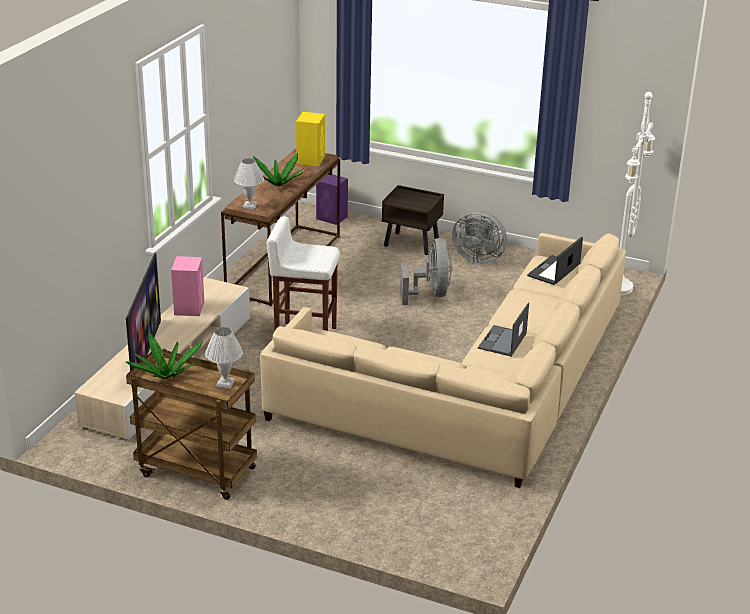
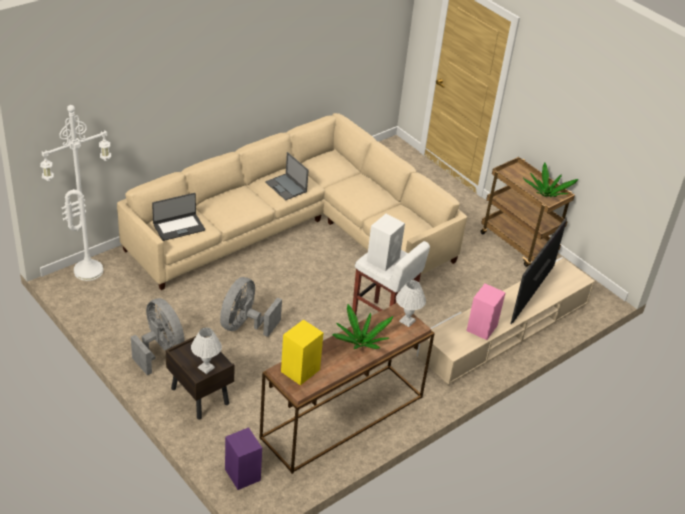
camera: 155 degrees left, 10 degrees up
white table lamp [205,327,243,389] -> white table lamp moved to [191,328,222,374]
laptop [478,302,529,357] -> laptop turned 90 degrees clockwise [265,152,309,200]
none -> white speaker [367,214,405,271]

